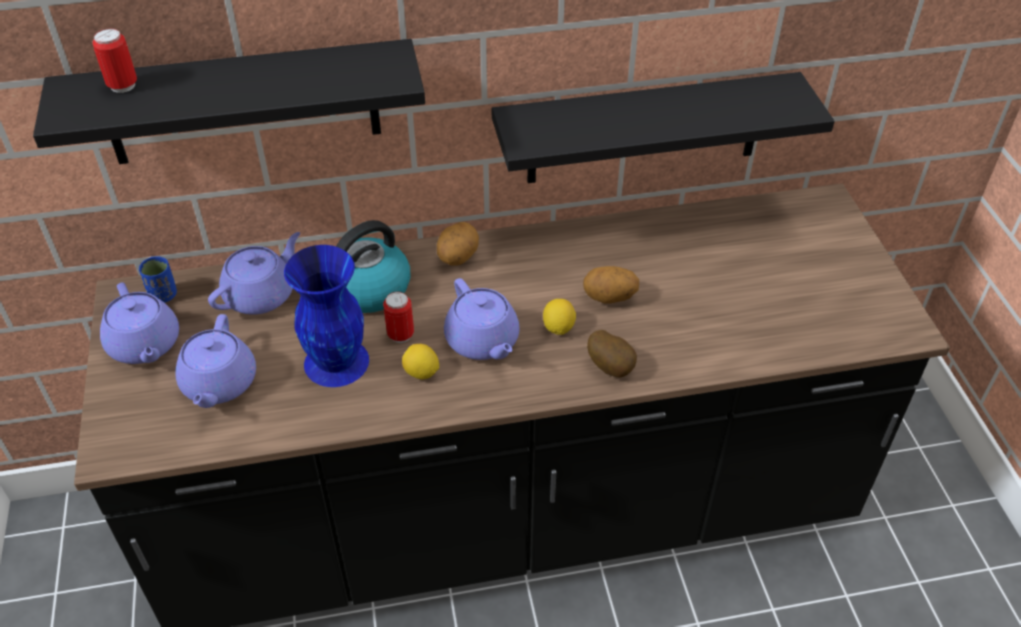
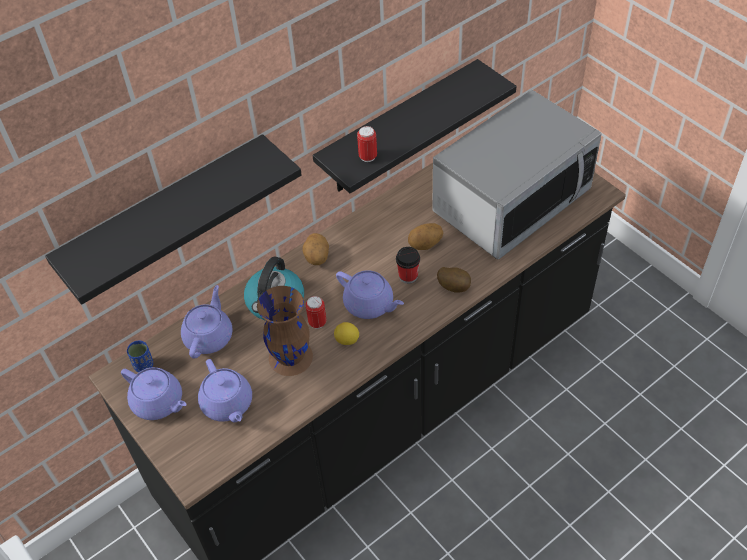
camera: 25 degrees left, 5 degrees up
can [93,28,137,93] -> can moved to [357,126,377,162]
blue vase [284,245,369,387] -> brown vase [257,286,313,376]
lemon [543,299,576,335] -> cup [396,247,420,284]
none -> microwave [432,90,602,260]

